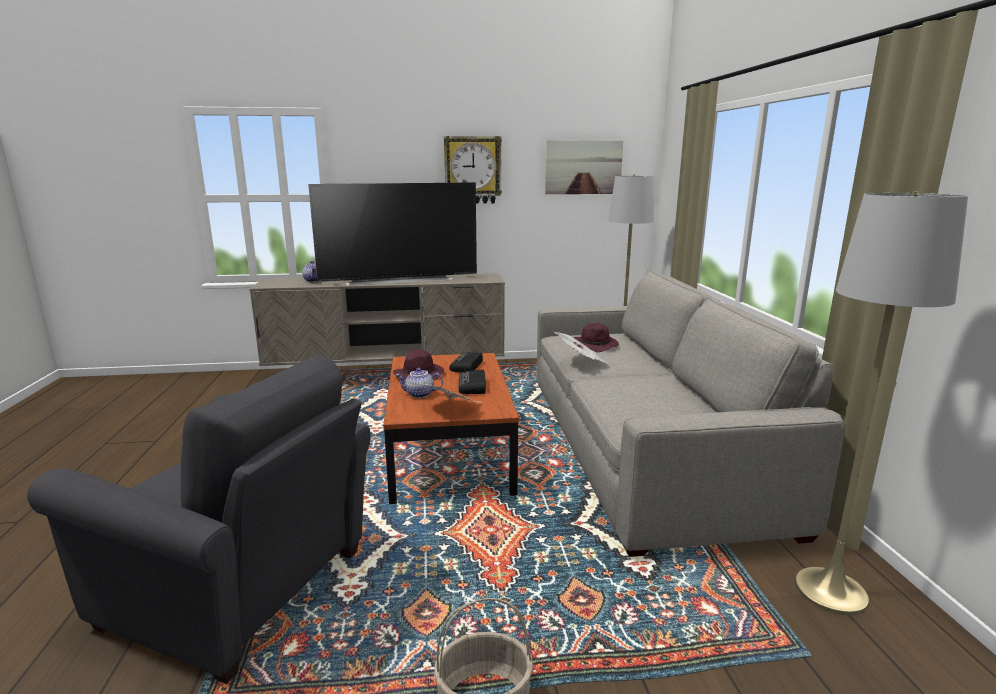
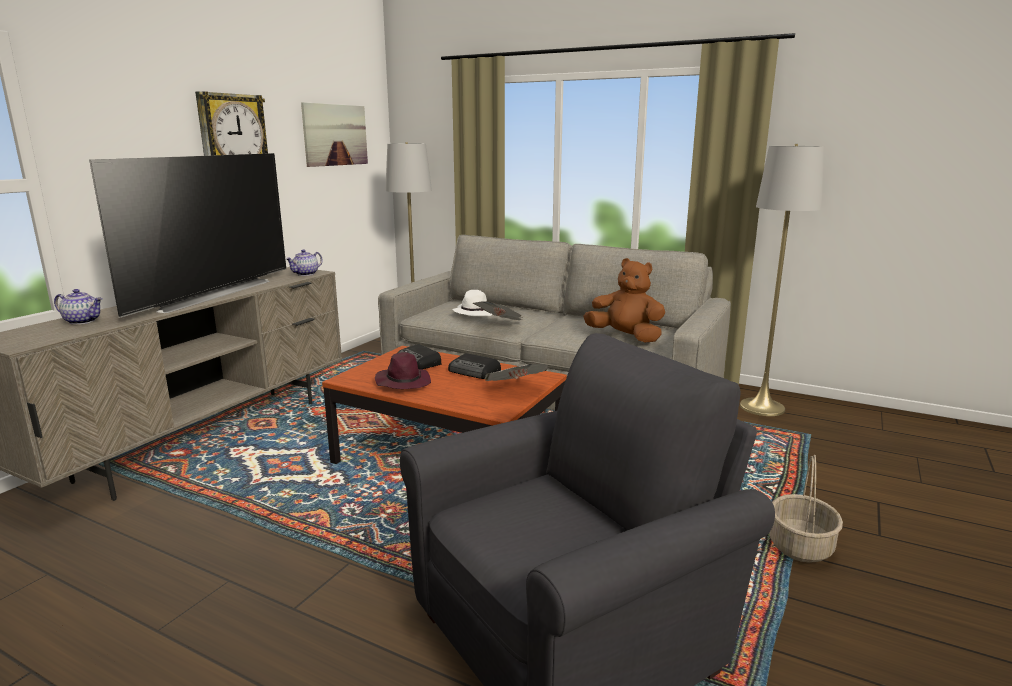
camera: 55 degrees left, 0 degrees up
teapot [396,368,443,398] -> teapot moved to [286,249,322,276]
purple hat [574,323,619,352] -> white hat [452,290,493,316]
none -> brown plush toy [583,258,665,342]

